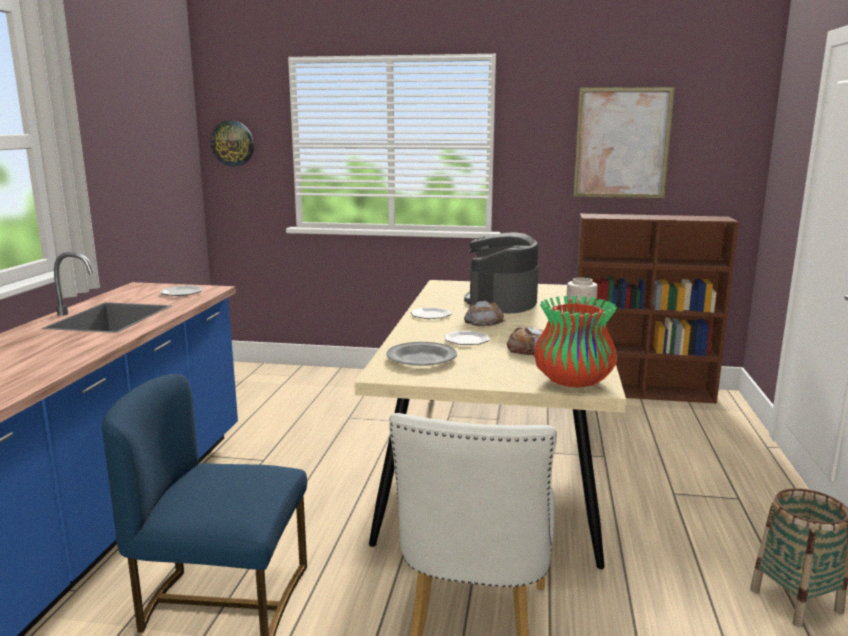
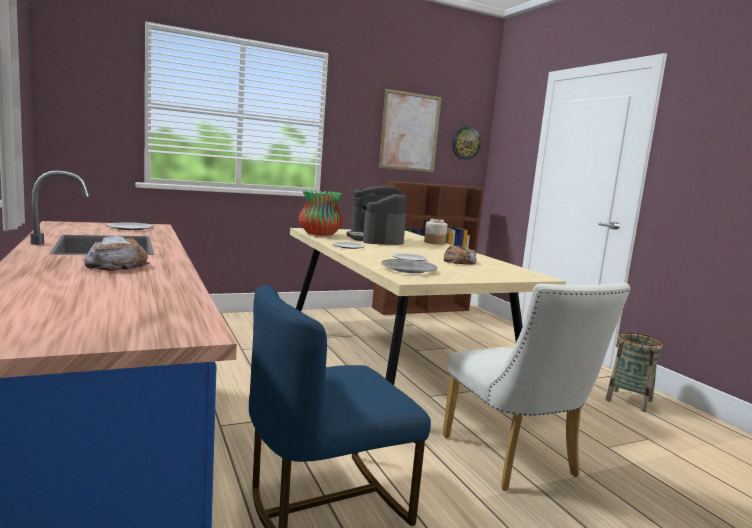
camera: 35 degrees left, 5 degrees down
wall clock [211,121,254,166] -> wall clock moved to [452,126,481,160]
bread [464,301,505,326] -> bread moved to [84,235,150,271]
vase [534,296,617,388] -> vase moved to [299,190,343,236]

